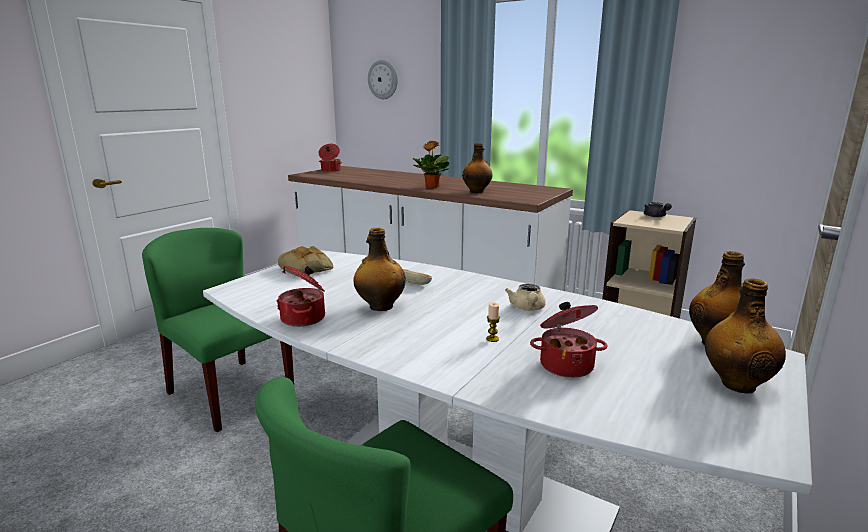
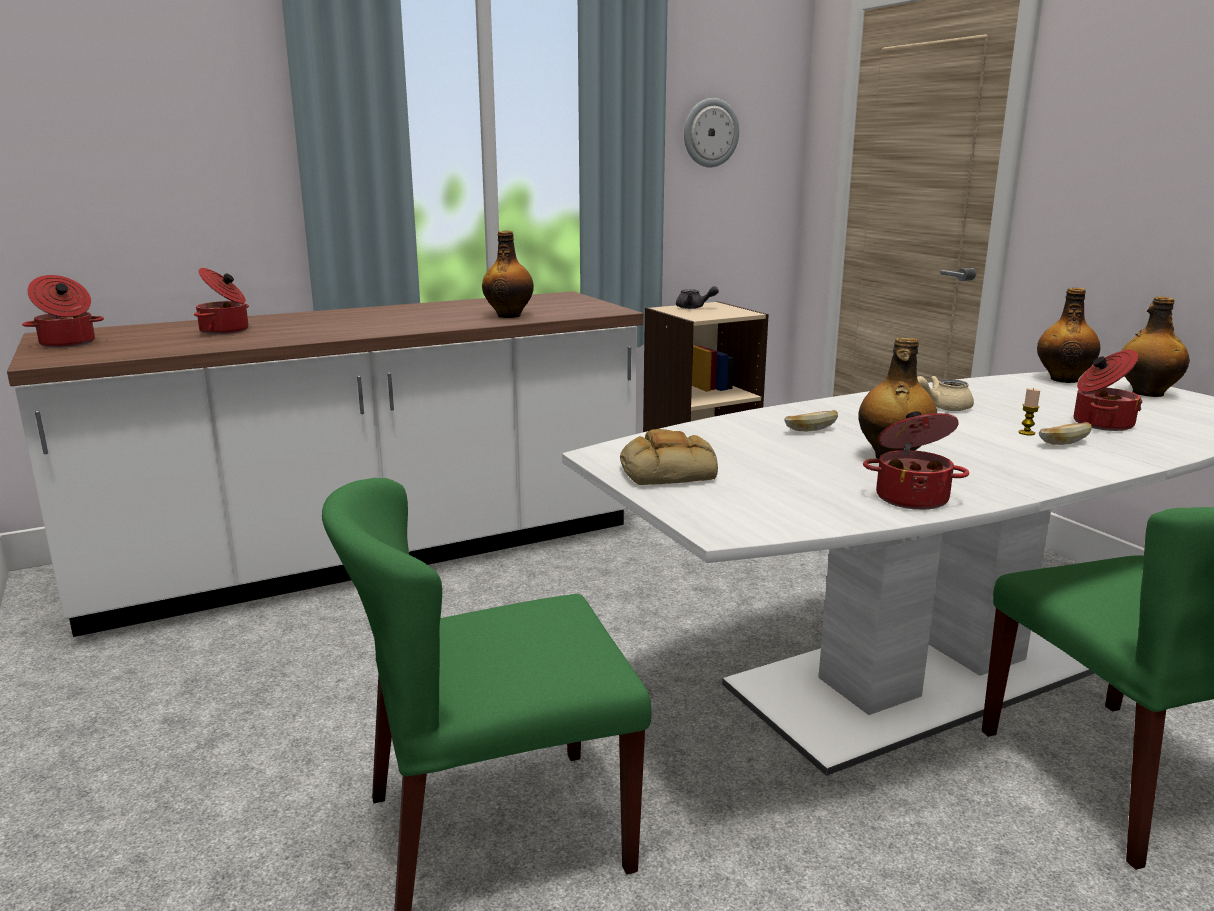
camera: 60 degrees left, 0 degrees up
wall clock [368,60,398,99] -> wall clock moved to [684,98,739,167]
potted plant [413,141,449,188] -> none
beige teapot [505,284,546,311] -> beige teapot turned 135 degrees clockwise [917,376,974,411]
none -> cooking pot [194,268,249,335]
none -> bread [1039,422,1092,445]

